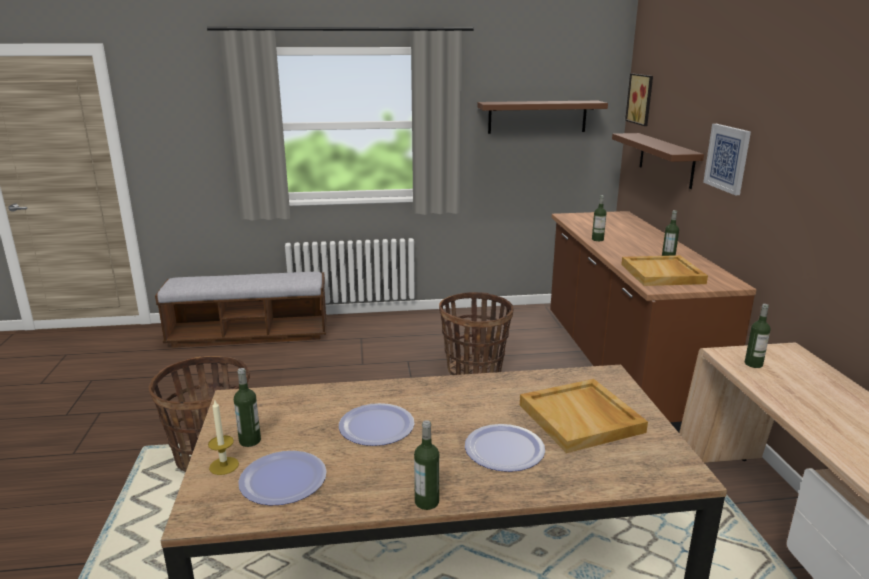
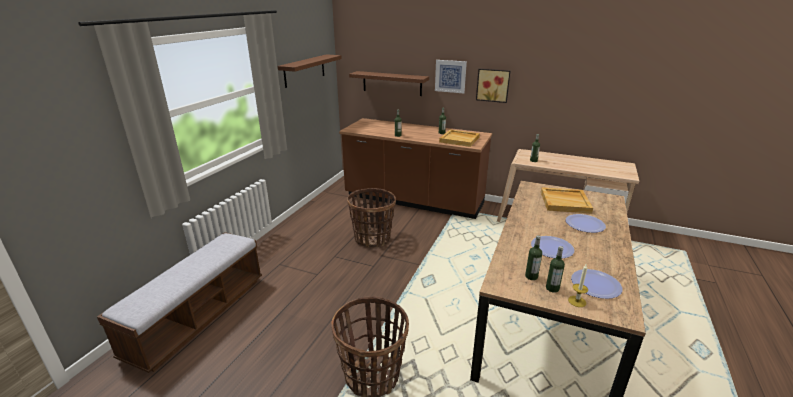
camera: 60 degrees left, 5 degrees up
bottle [414,420,439,510] -> bottle moved to [525,235,542,280]
picture [625,74,653,126] -> picture moved to [476,69,510,103]

